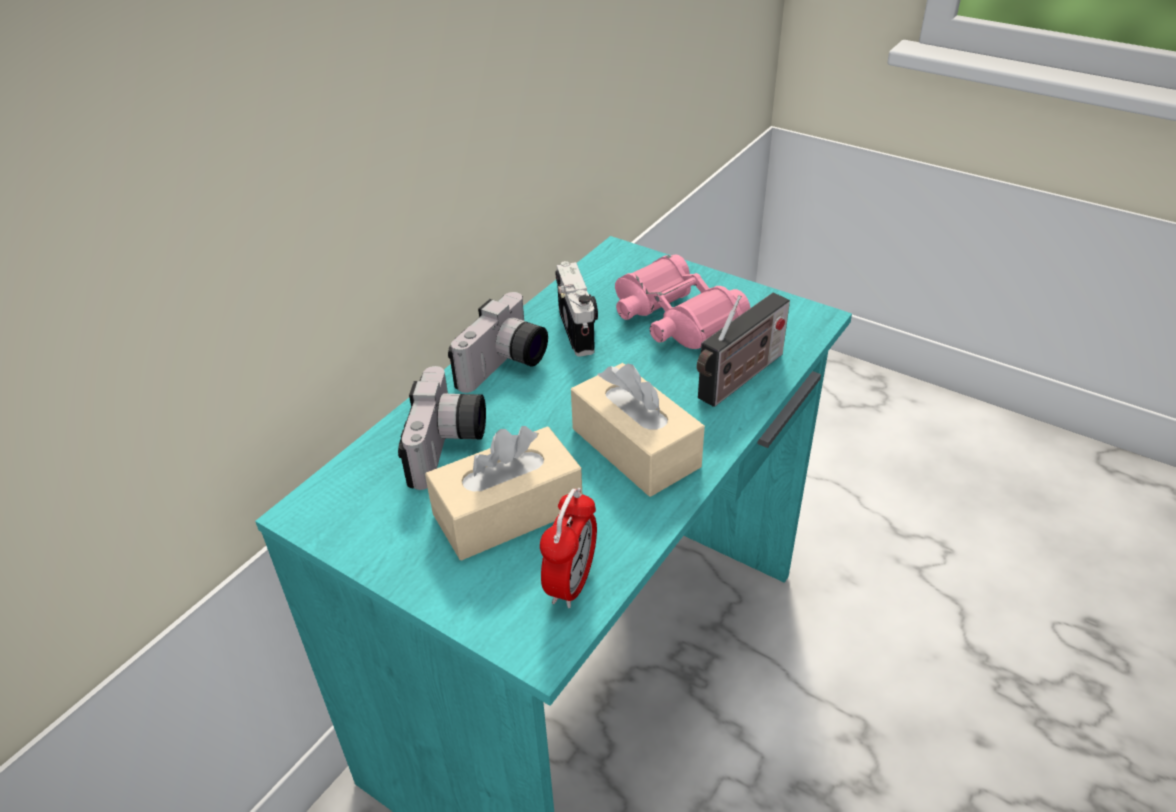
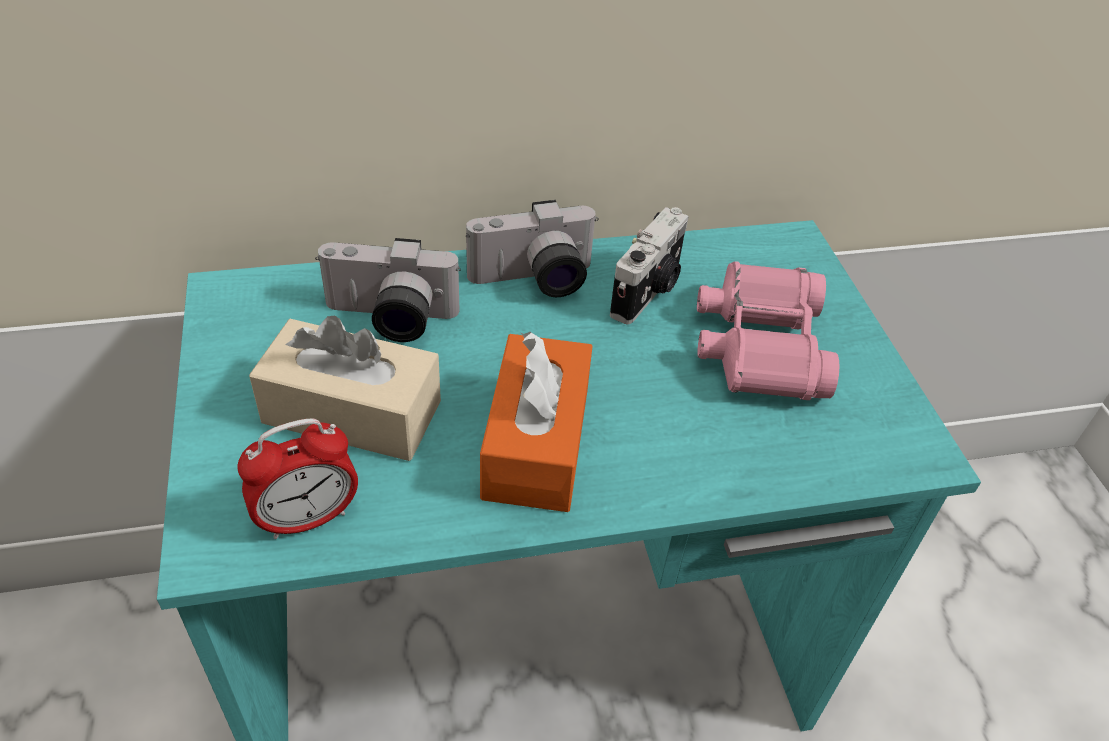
camera: 40 degrees right, 5 degrees up
camera [398,366,486,490] -> camera turned 45 degrees clockwise [315,238,461,342]
beige tissue box [571,363,705,497] -> orange tissue box [480,332,592,512]
radio [697,293,790,407] -> none

